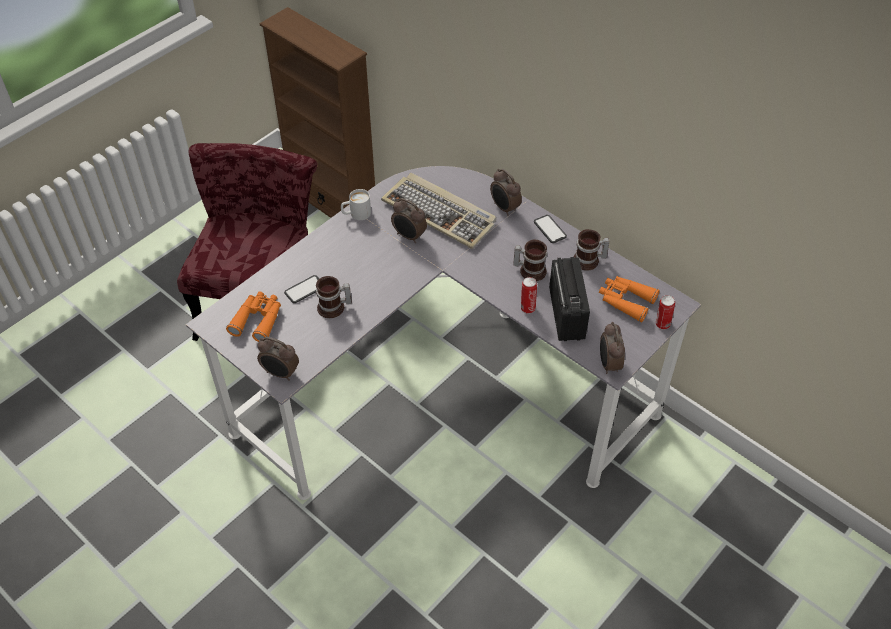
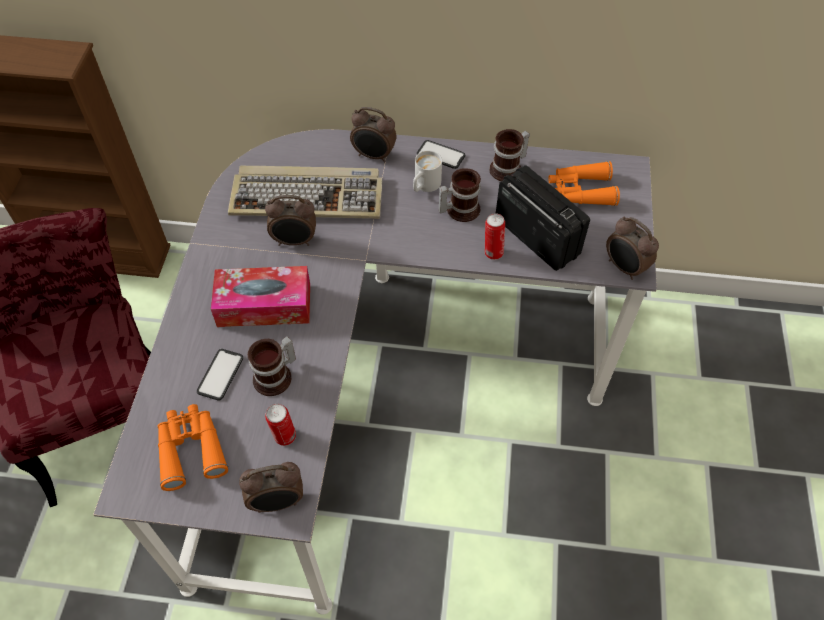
camera: 35 degrees left, 5 degrees up
white mug [341,189,371,220] -> white mug moved to [413,150,442,192]
can [656,295,675,329] -> can moved to [265,404,296,446]
none -> tissue box [211,266,310,327]

